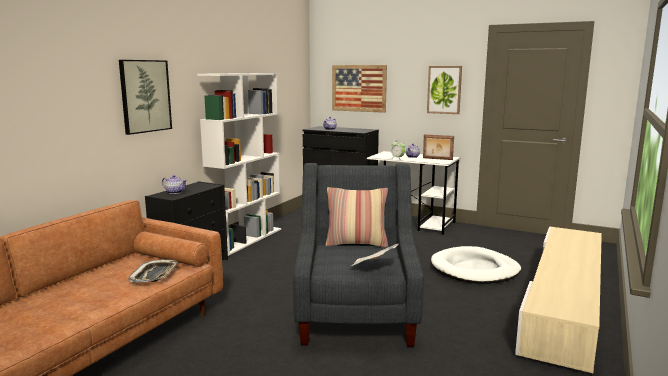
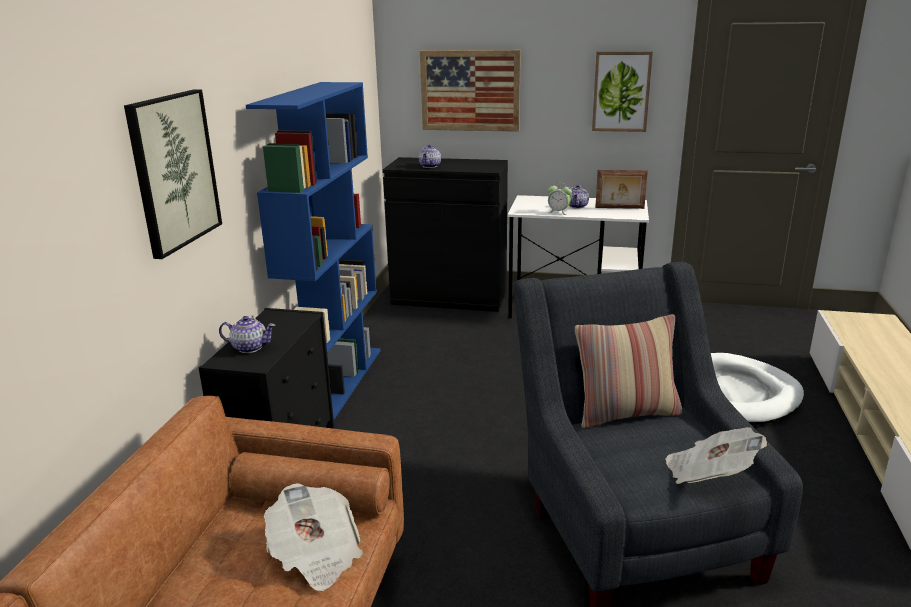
camera: 15 degrees left, 10 degrees up
tray [128,259,178,282] -> newspaper [264,483,363,591]
white bookcase [197,73,281,256] -> blue bookcase [246,82,381,420]

